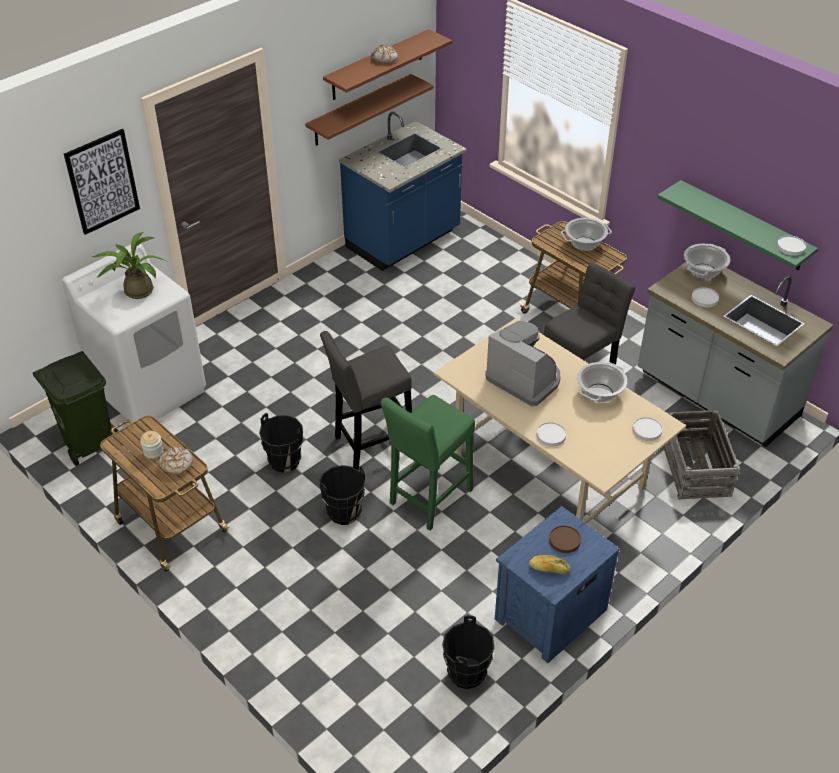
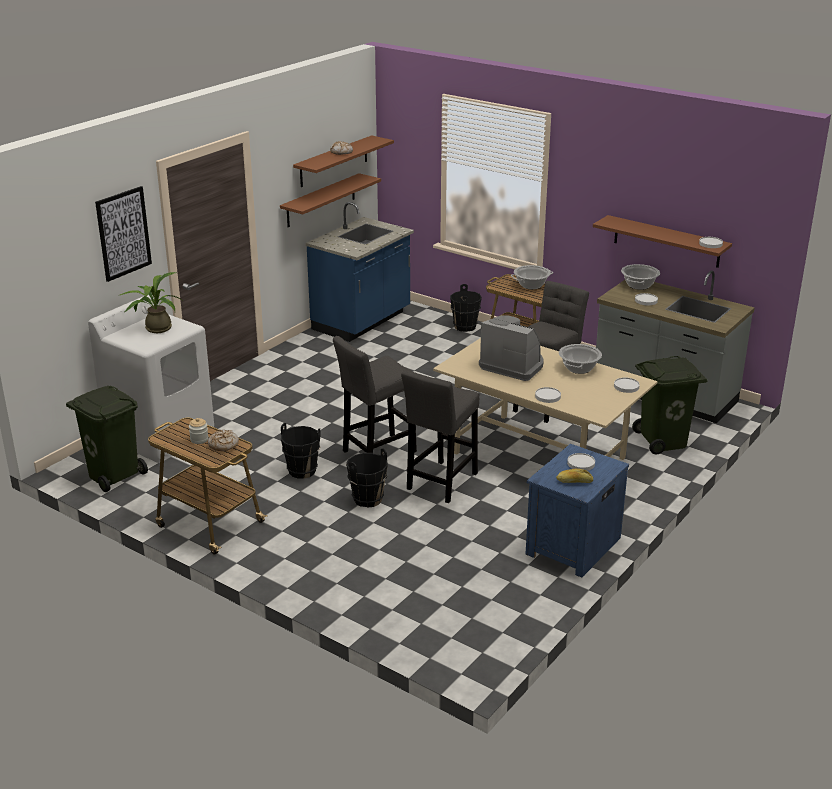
camera: 10 degrees left, 15 degrees down
green stool [380,395,475,531] -> grey stool [401,370,479,503]
black bucket [442,615,494,689] -> black bucket moved to [450,284,482,332]
brown plate [549,526,581,553] -> white plate [567,453,595,471]
green shelf [657,180,818,270] -> brown shelf [593,215,732,268]
crate [663,410,740,499] -> green trash can [632,356,708,455]

